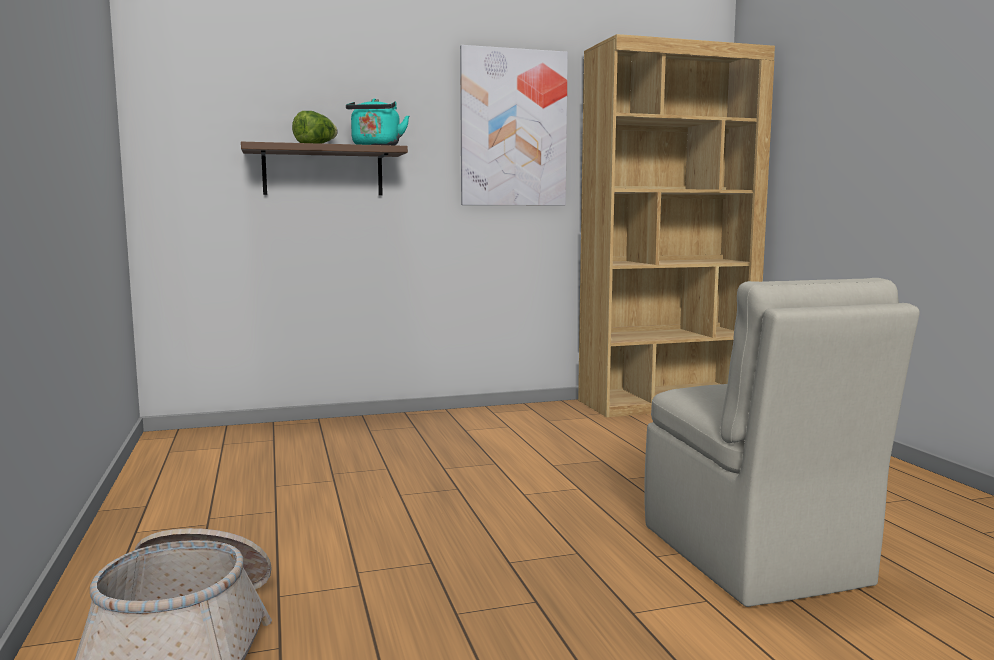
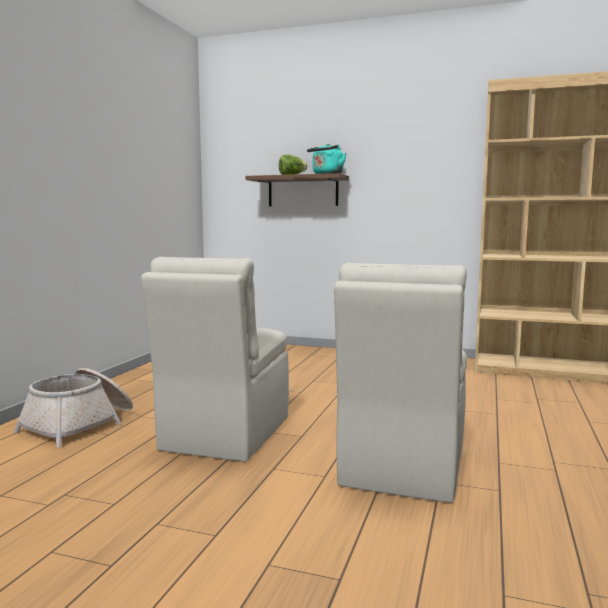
camera: 35 degrees right, 0 degrees up
picture [460,45,568,206] -> none
none -> beige chair [141,257,289,462]

